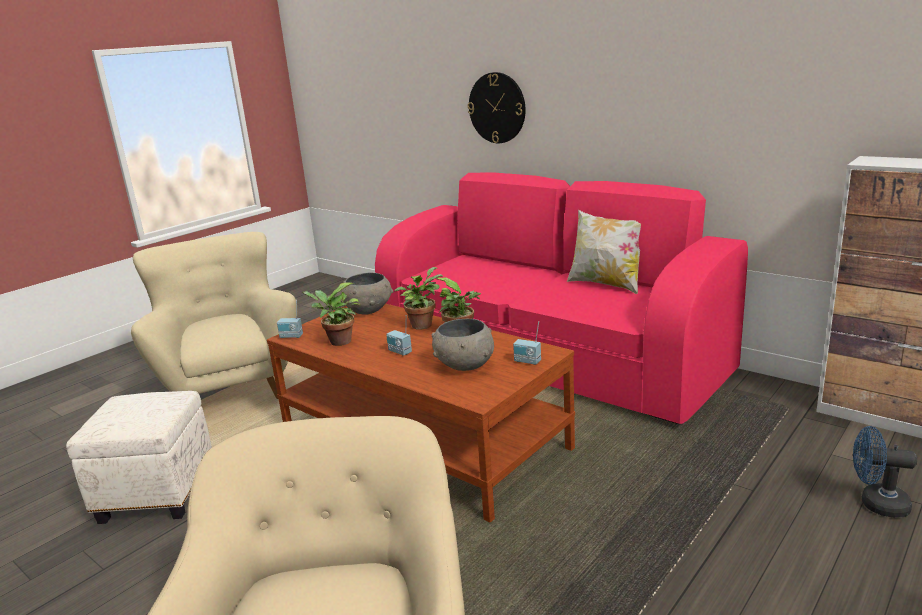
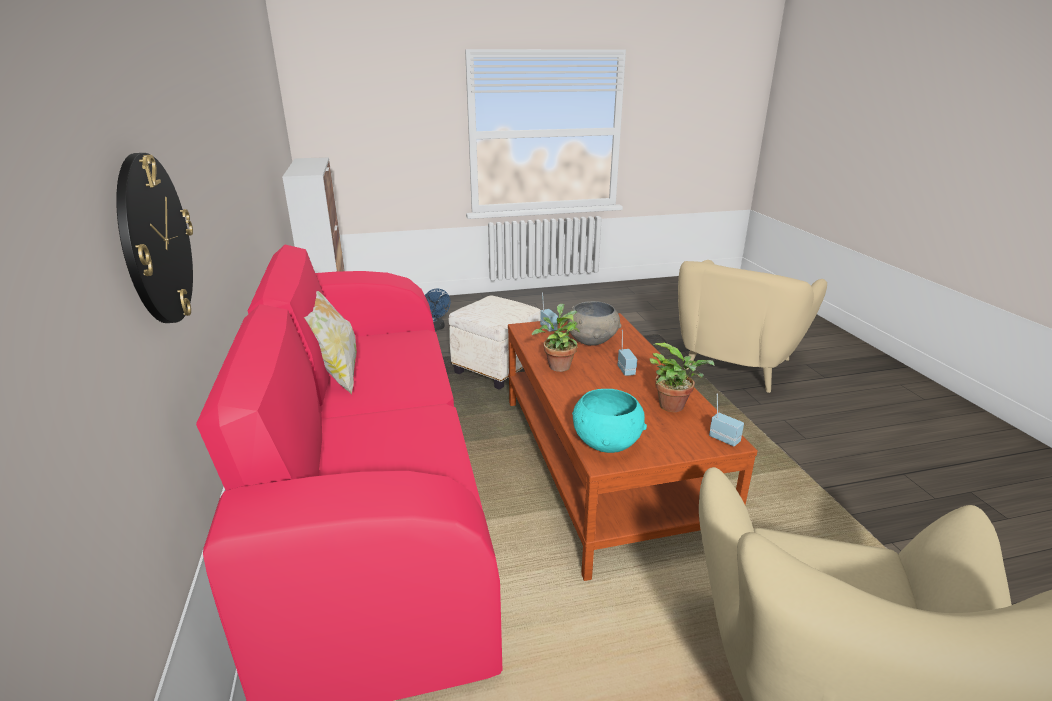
camera: 145 degrees left, 5 degrees up
white ottoman [66,391,212,524] -> white ottoman moved to [449,296,541,390]
grey bowl [341,273,393,315] -> turquoise bowl [572,389,647,453]
potted plant [394,267,443,330] -> none

